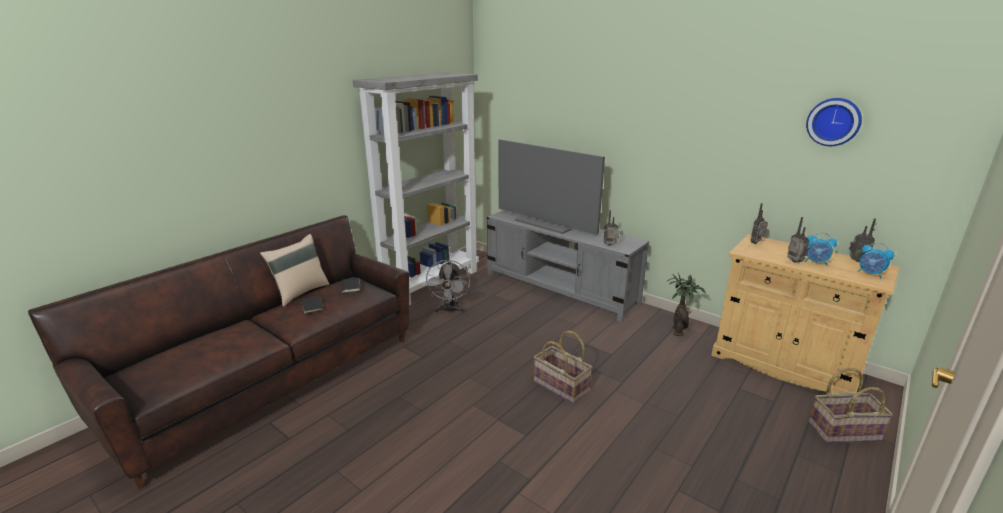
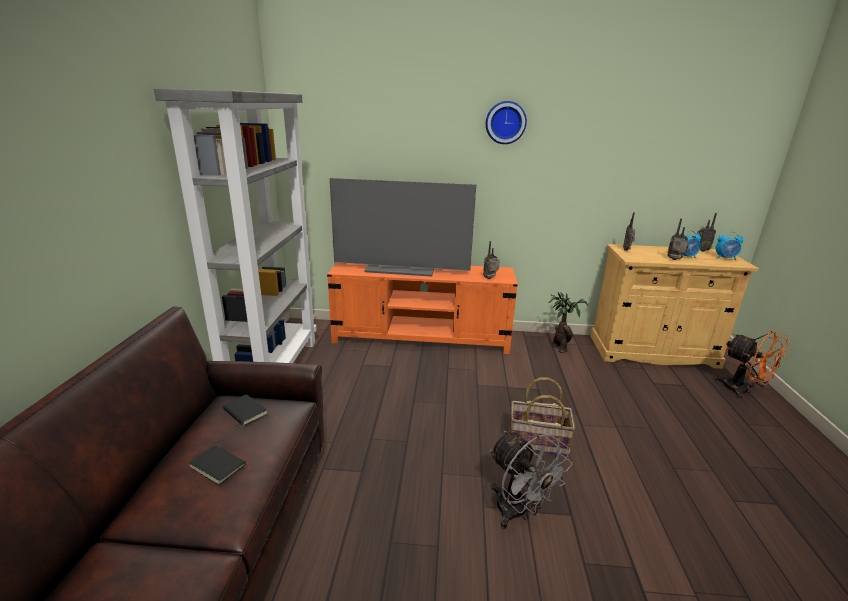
camera: 35 degrees left, 0 degrees up
beige pillow [260,234,329,307] -> none
grey fan [425,259,470,313] -> grey fan moved to [490,431,573,529]
grey tv stand [487,210,649,322] -> orange tv stand [327,263,518,354]
wall clock [806,98,862,146] -> wall clock moved to [486,101,527,144]
basket [808,368,893,444] -> orange fan [714,331,790,399]

